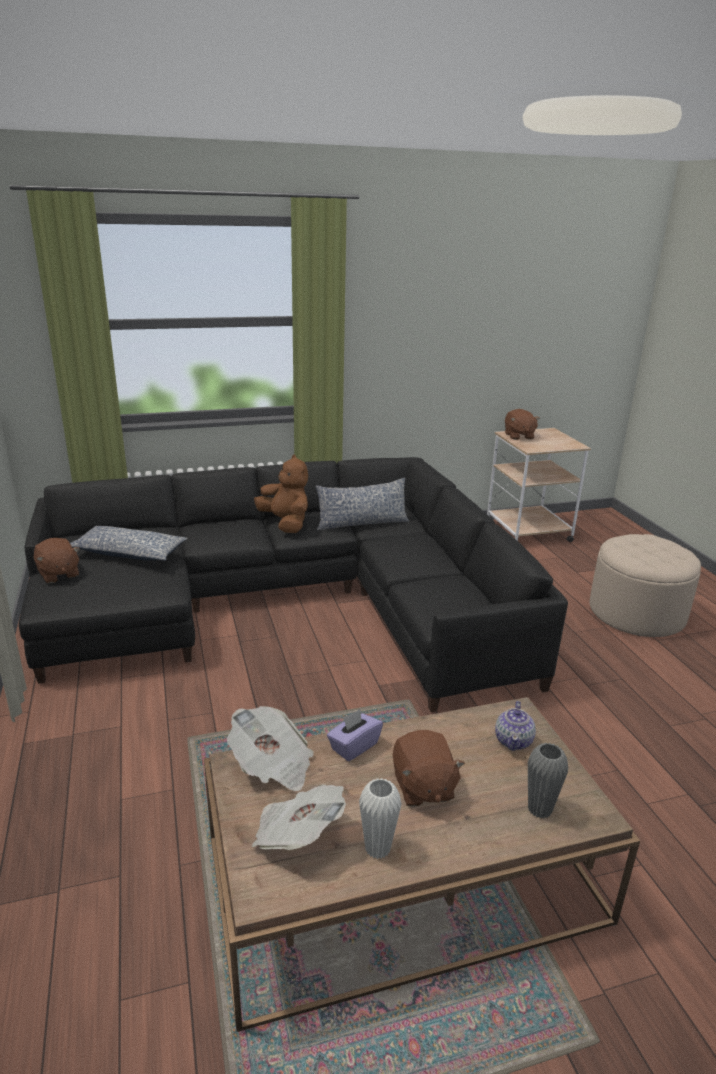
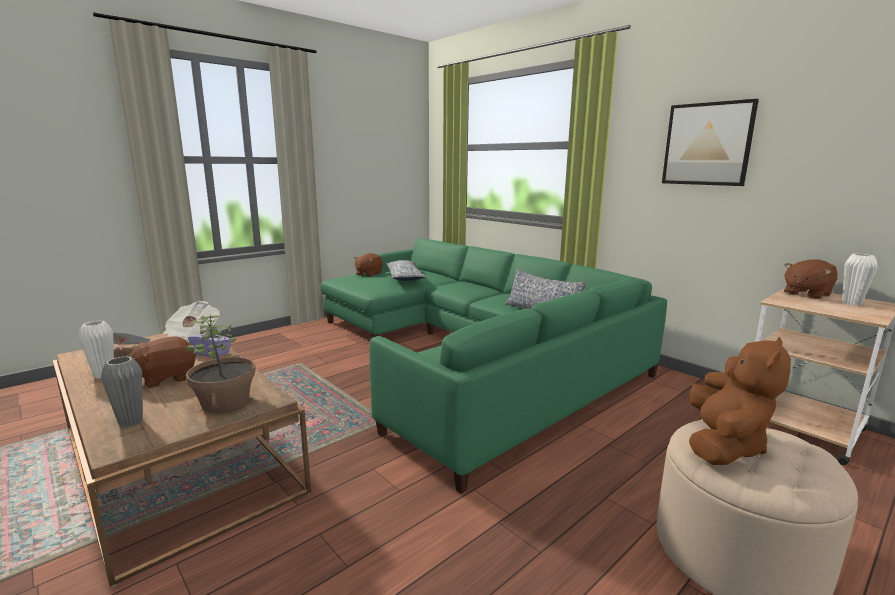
camera: 65 degrees right, 10 degrees down
black sofa [19,457,568,712] -> green sofa [320,238,667,494]
brown plush toy [254,455,308,533] -> brown plush toy moved to [689,337,791,465]
teapot [495,701,536,751] -> potted plant [186,314,256,413]
none -> picture [662,99,759,186]
none -> white vase [842,253,878,306]

